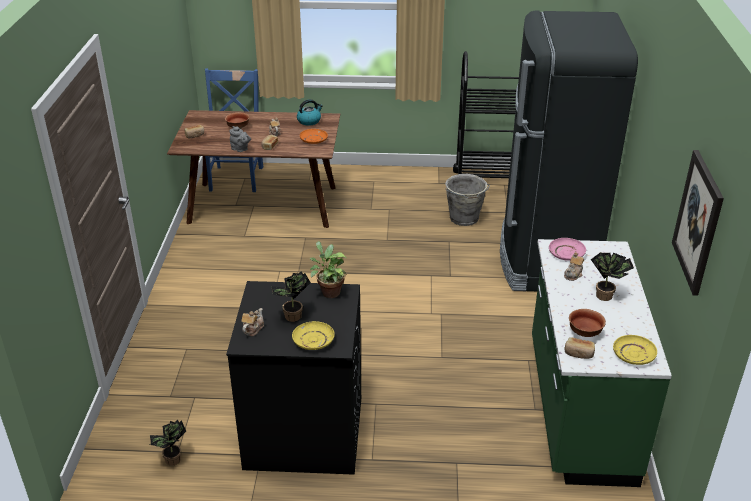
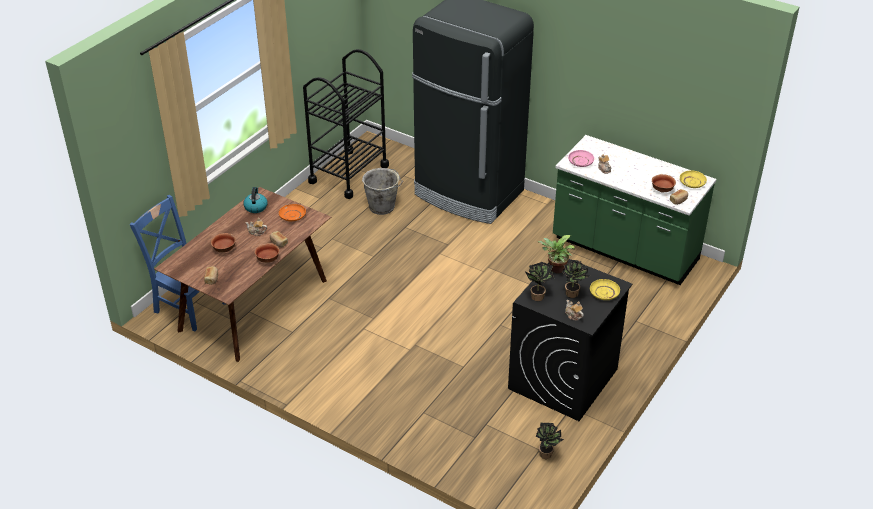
camera: 60 degrees left, 5 degrees up
grey teapot [230,126,251,152] -> bowl [255,243,279,263]
potted plant [591,252,634,301] -> potted plant moved to [525,262,554,301]
picture [672,150,724,296] -> none

